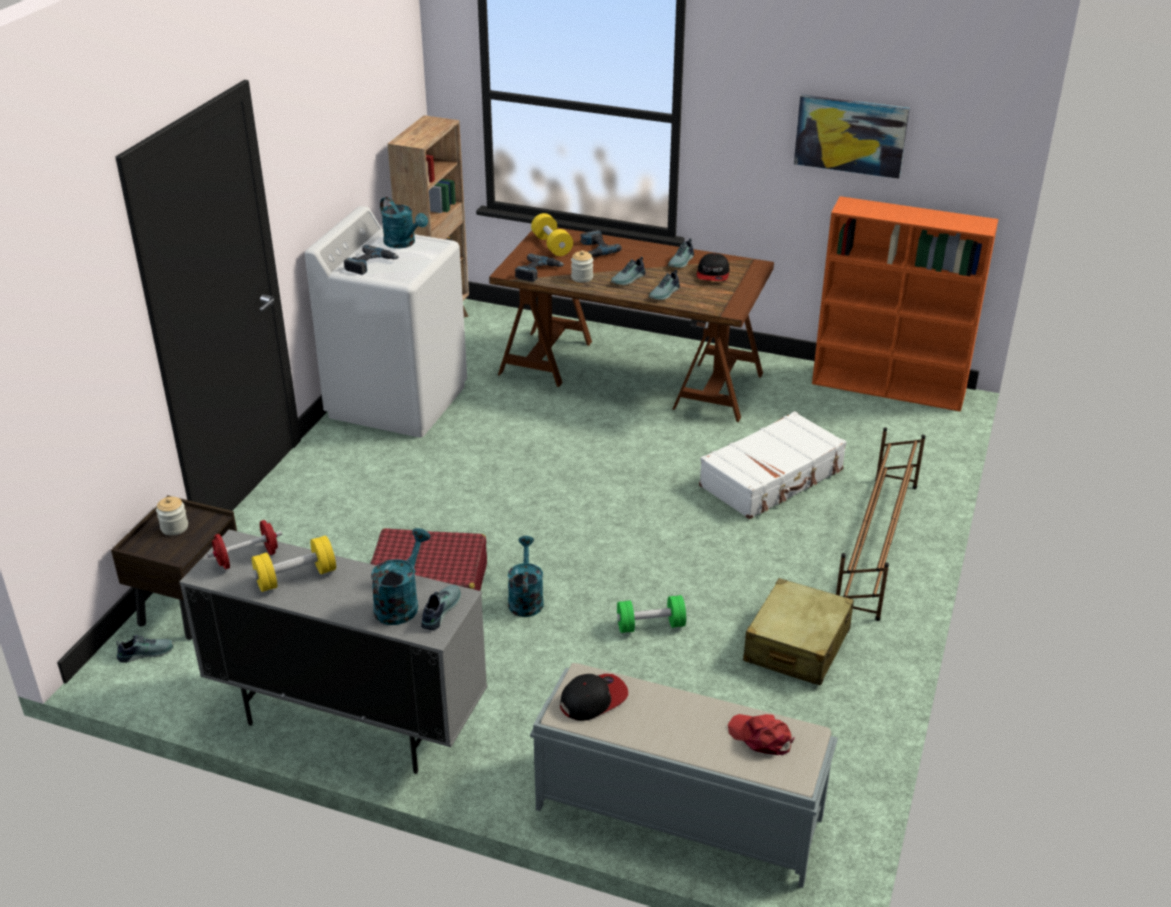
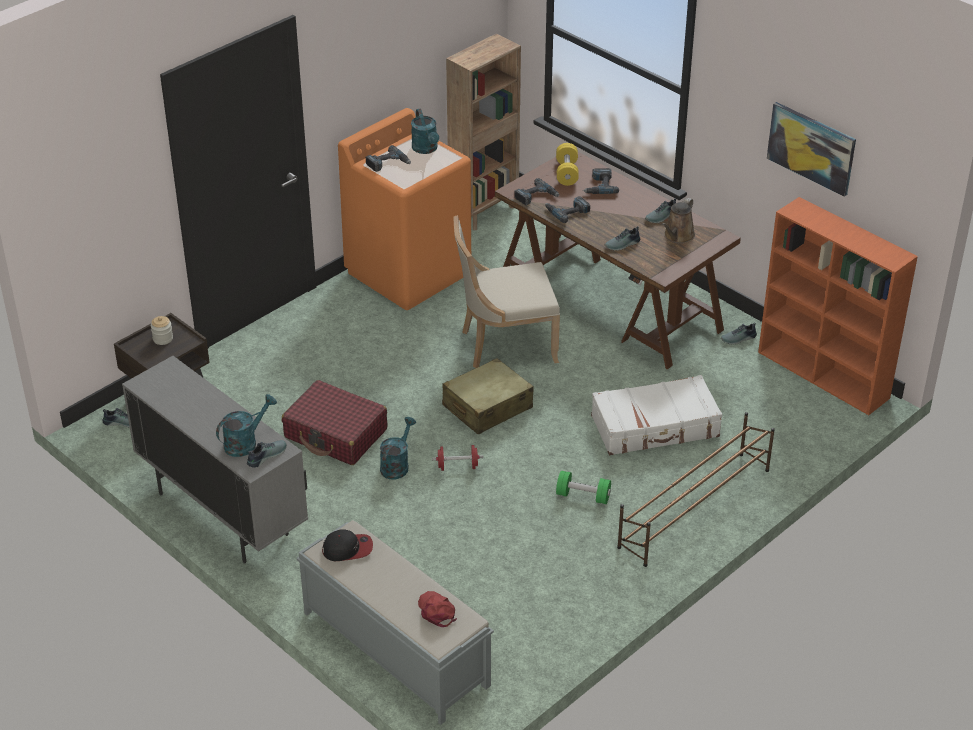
camera: 25 degrees right, 5 degrees up
red dumbbell [207,520,282,569] -> red dumbbell moved to [432,445,483,471]
yellow dumbbell [252,536,336,592] -> none
white washing machine [305,206,467,438] -> orange washing machine [338,108,471,310]
jar [571,250,593,283] -> power drill [545,196,590,223]
shoe [611,257,646,285] -> shoe moved to [721,322,757,344]
green dumbbell [617,595,686,633] -> green dumbbell moved to [556,471,611,504]
cap [697,253,729,281] -> brown watering can [661,198,695,244]
beige suitcase [743,578,854,685] -> beige suitcase moved to [442,358,533,435]
none -> beige chair [454,215,560,368]

